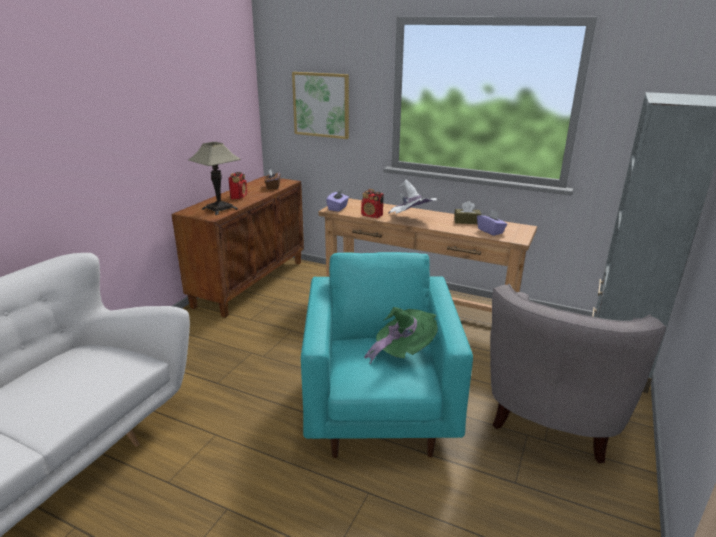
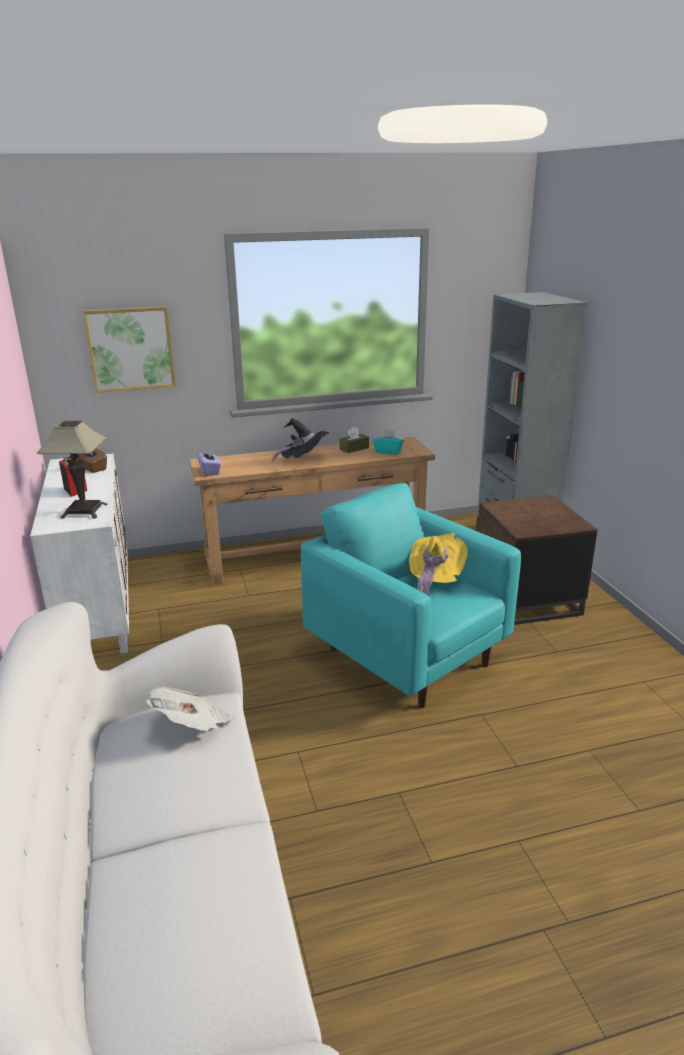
camera: 40 degrees left, 0 degrees up
brown cabinet [171,176,304,318] -> white cabinet [30,454,129,654]
radio [361,189,384,218] -> none
green hat [364,307,438,364] -> yellow hat [409,533,468,596]
white hat [388,180,437,214] -> black hat [271,418,329,462]
purple tissue box [477,209,507,236] -> turquoise tissue box [373,429,404,455]
grey armchair [490,284,666,464] -> brown side table [478,495,598,625]
none -> newspaper [146,687,235,731]

